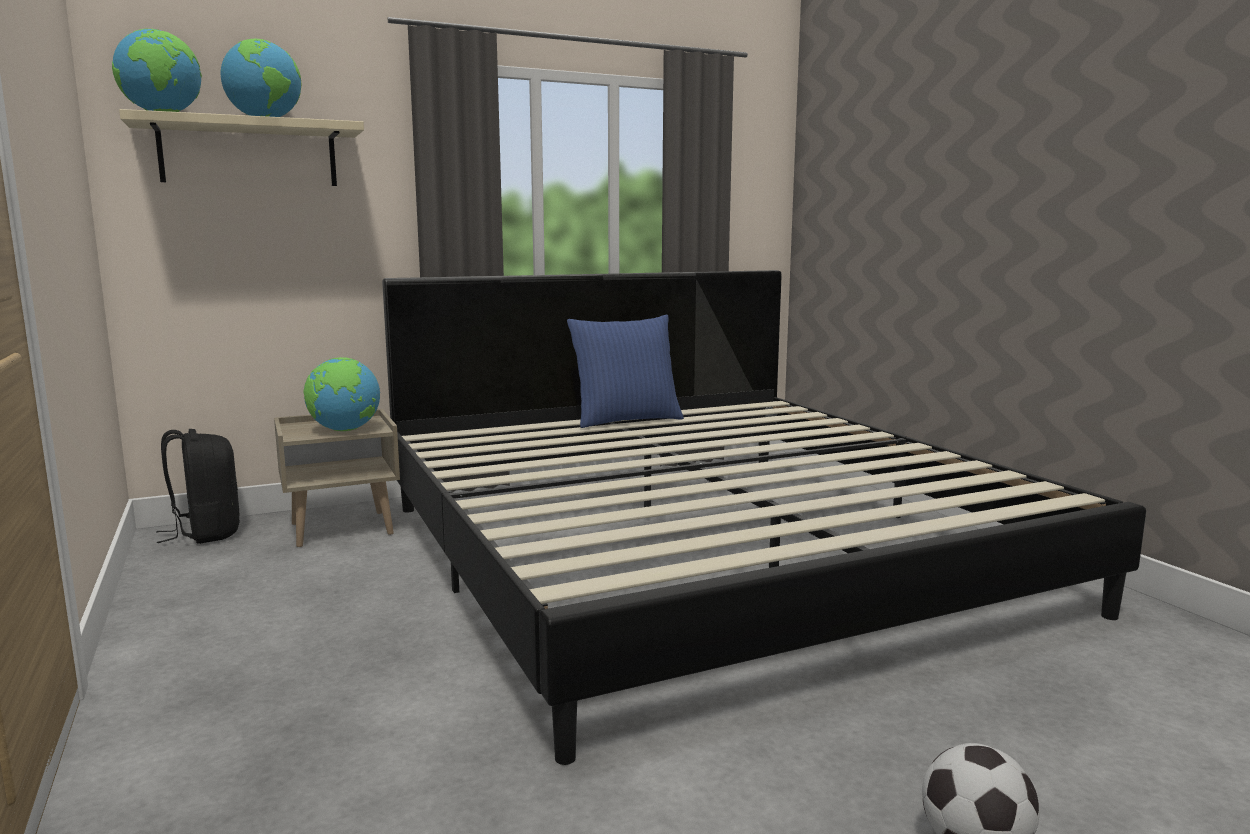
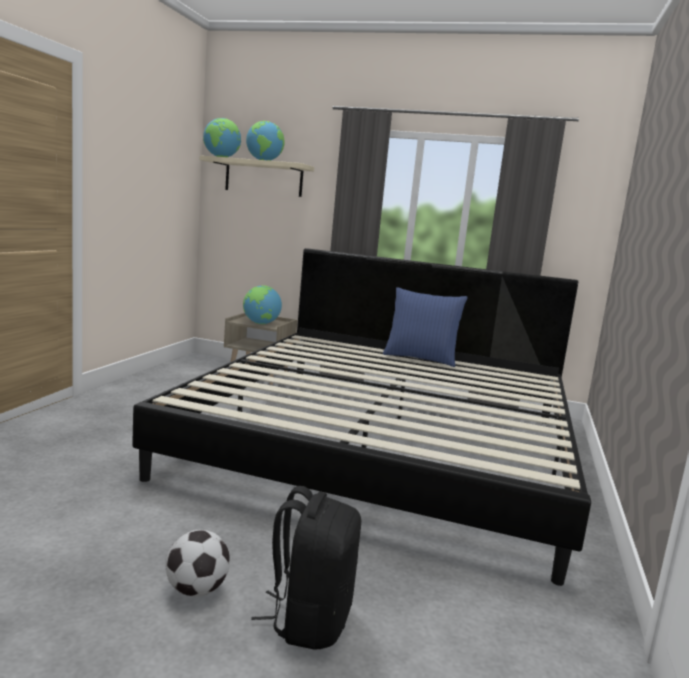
camera: 40 degrees right, 0 degrees up
black backpack [156,429,240,544] -> black backpack moved to [251,486,361,650]

